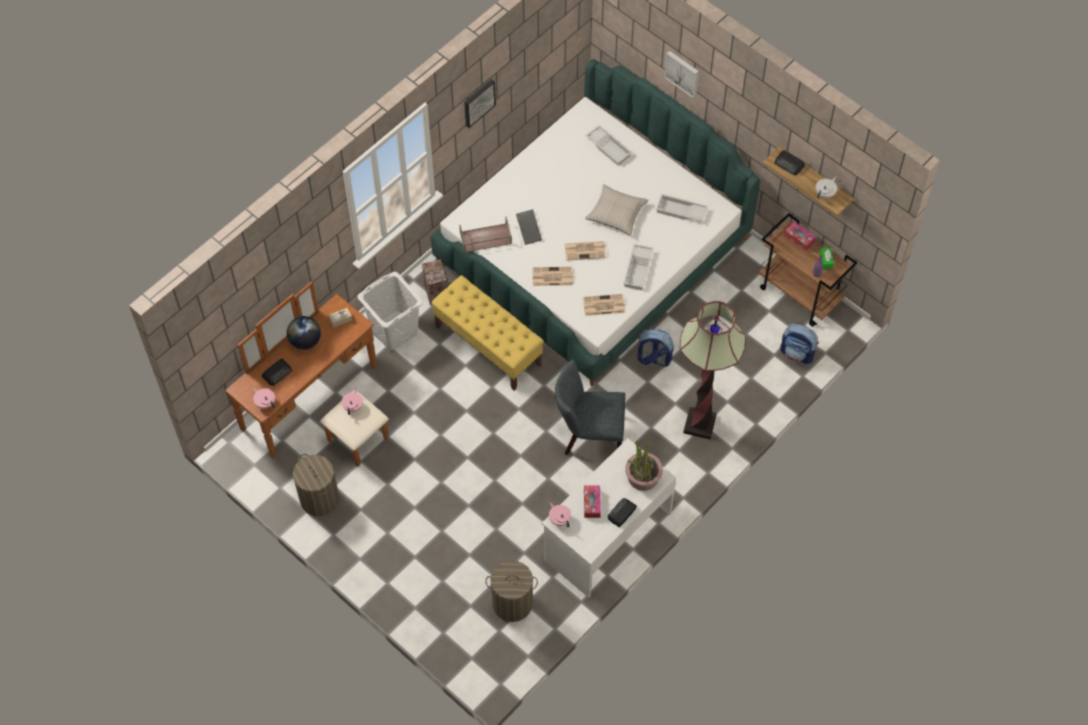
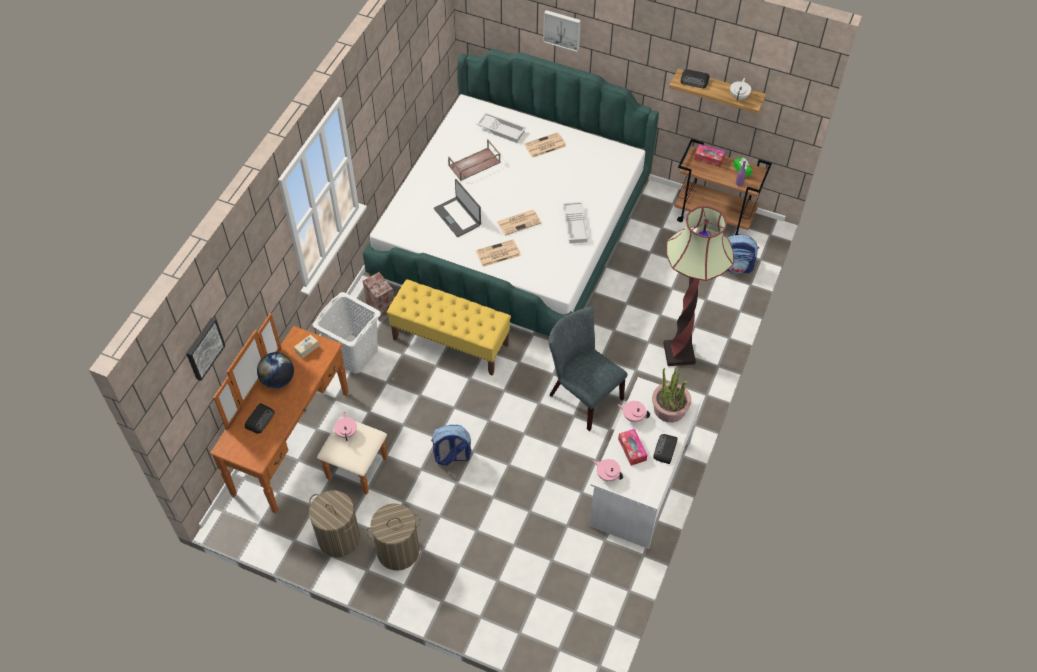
camera: 20 degrees left, 5 degrees down
pink teapot [252,388,275,409] -> pink teapot moved to [618,401,650,422]
brown tray [459,216,512,253] -> brown tray moved to [448,139,501,181]
picture [464,79,496,128] -> picture moved to [186,318,225,381]
laundry basket [485,560,538,622] -> laundry basket moved to [366,503,421,570]
keyboard [516,209,542,245] -> laptop [434,179,481,237]
grey chair [555,359,626,455] -> grey chair turned 60 degrees clockwise [549,306,627,431]
newspaper [583,294,625,316] -> newspaper moved to [524,132,566,158]
beige pillow [585,184,649,236] -> none
backpack [638,329,674,367] -> backpack moved to [431,424,471,466]
white tray [656,194,708,222] -> none

